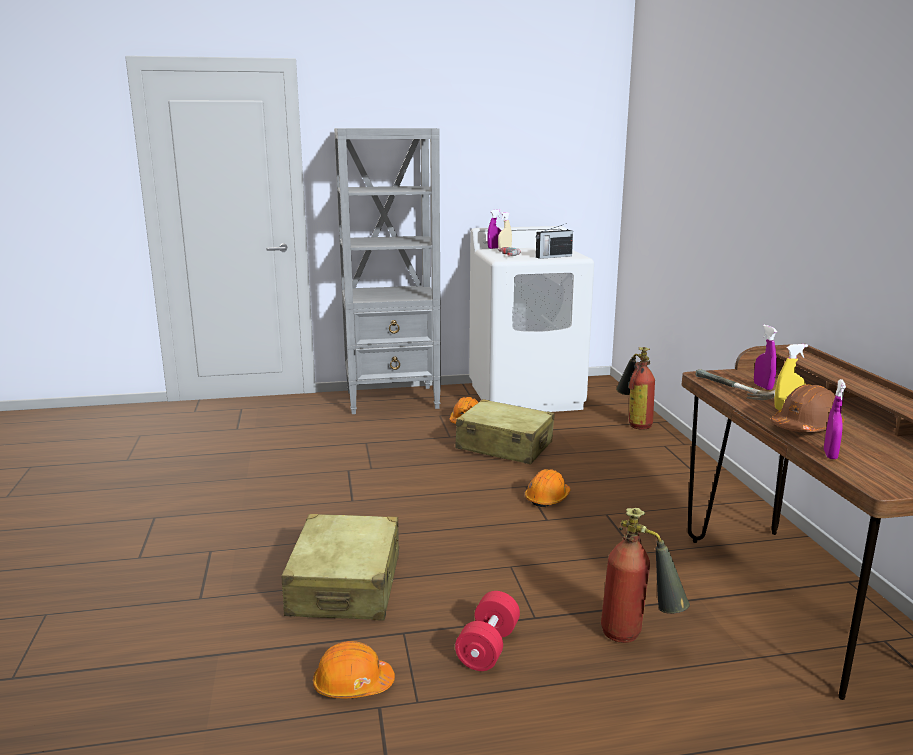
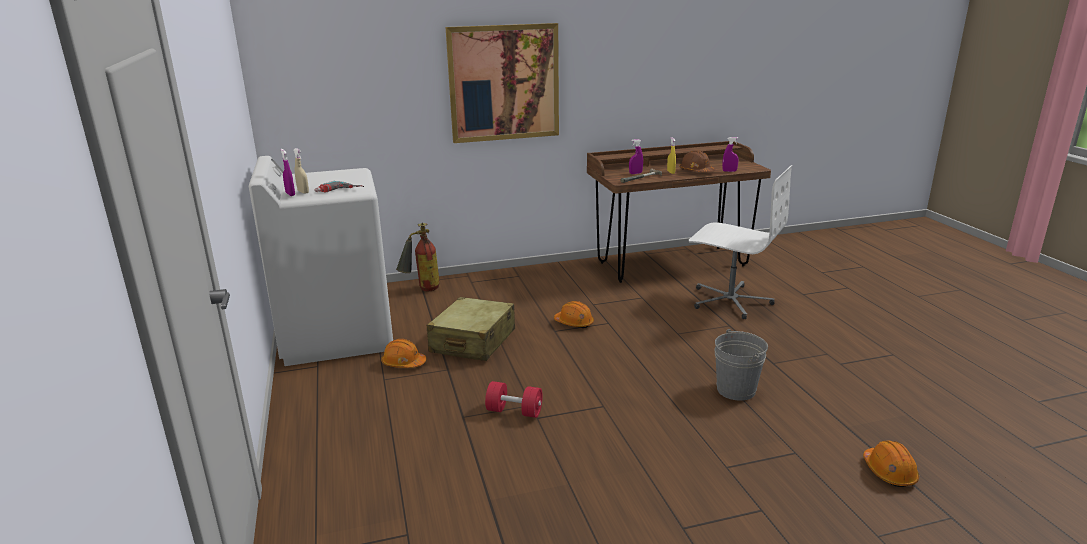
camera: 95 degrees left, 5 degrees up
beige suitcase [282,514,399,621] -> grey bucket [715,329,768,401]
orange hard hat [313,641,395,698] -> orange hard hat moved to [863,440,919,487]
grey bookcase [334,128,441,414] -> none
red dumbbell [455,591,520,671] -> red dumbbell moved to [485,381,542,418]
radio [536,223,573,259] -> none
fire extinguisher [601,508,690,643] -> white office chair [689,165,792,319]
none -> picture [446,23,559,143]

